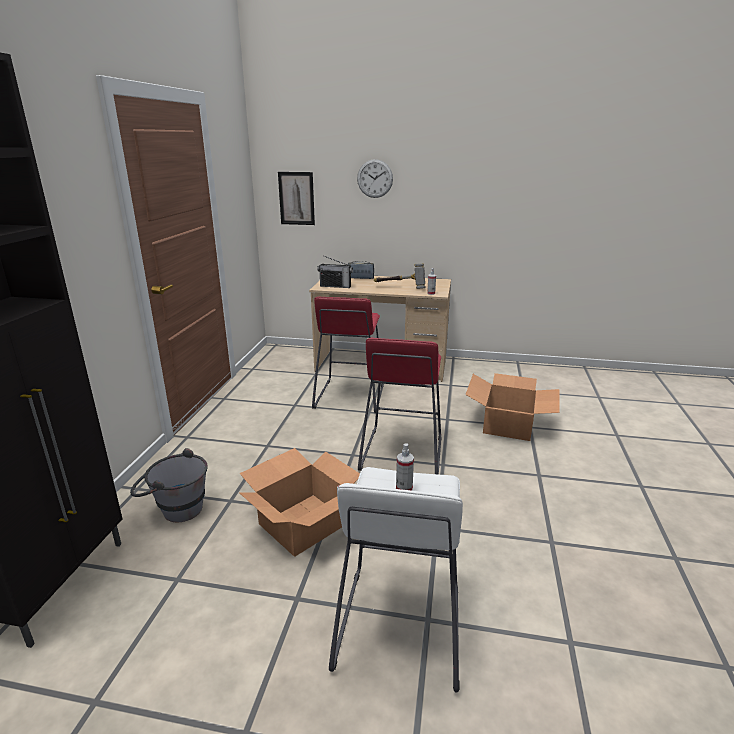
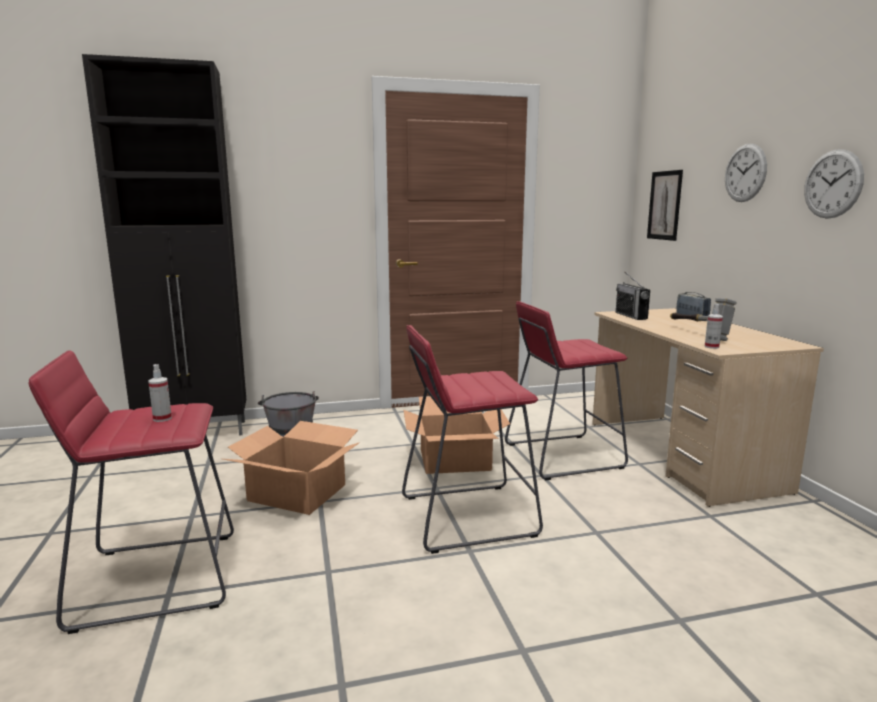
camera: 65 degrees right, 10 degrees down
white stool [329,467,463,692] -> red stool [29,350,234,634]
cardboard box [465,373,559,441] -> cardboard box moved to [403,397,510,474]
none -> wall clock [804,149,864,219]

